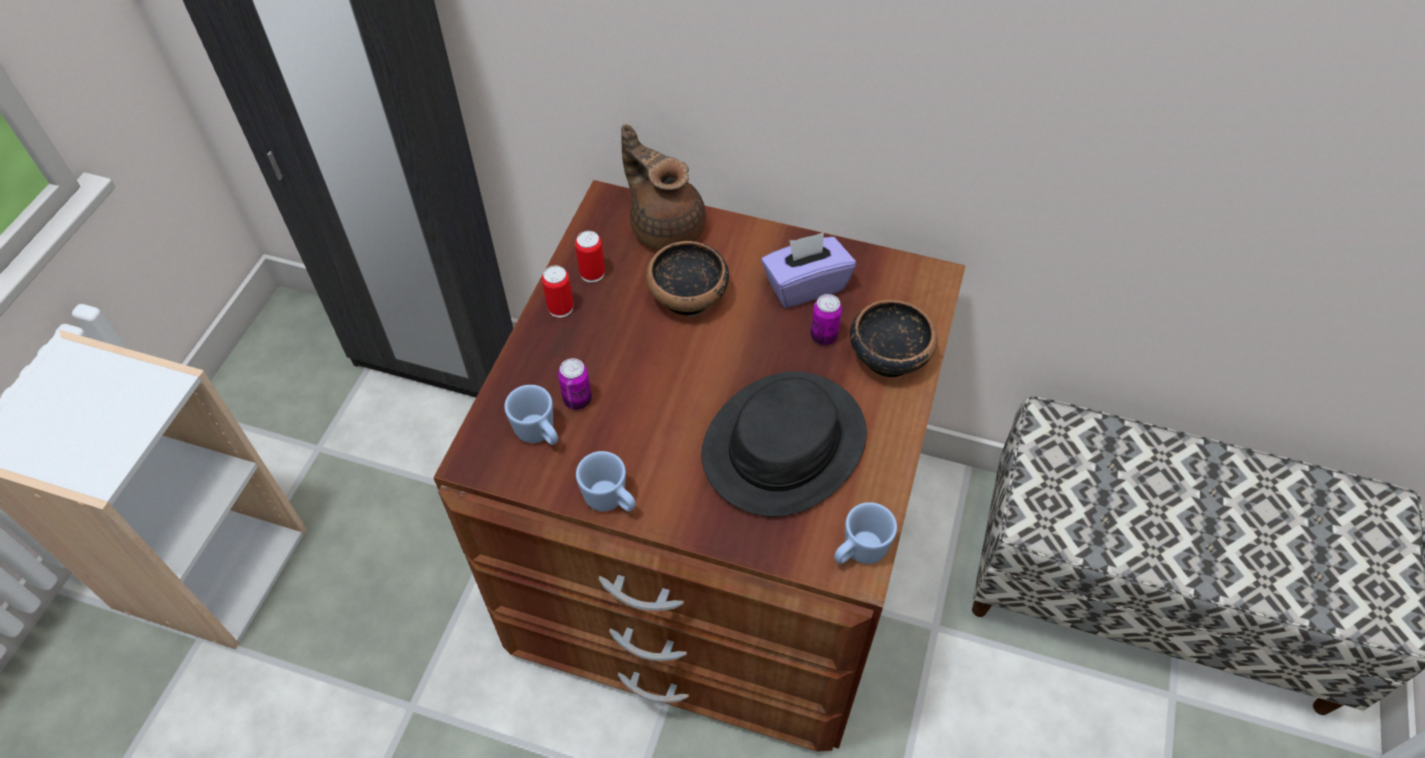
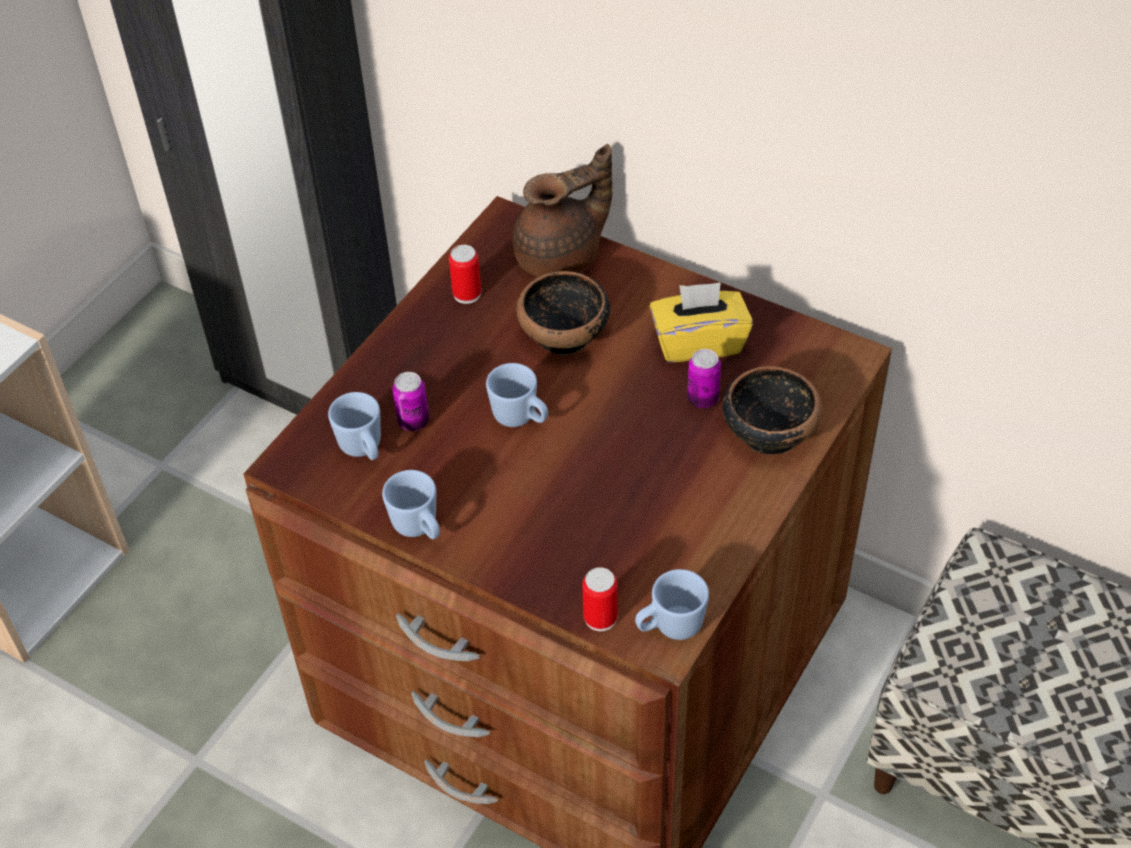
camera: 15 degrees right, 5 degrees down
can [542,265,574,318] -> can moved to [582,567,618,631]
brown teapot [621,124,706,250] -> brown teapot turned 90 degrees clockwise [512,144,613,277]
black hat [701,371,867,517] -> none
purple tissue box [761,232,856,308] -> yellow tissue box [650,282,753,362]
none -> blue mug [486,363,548,427]

